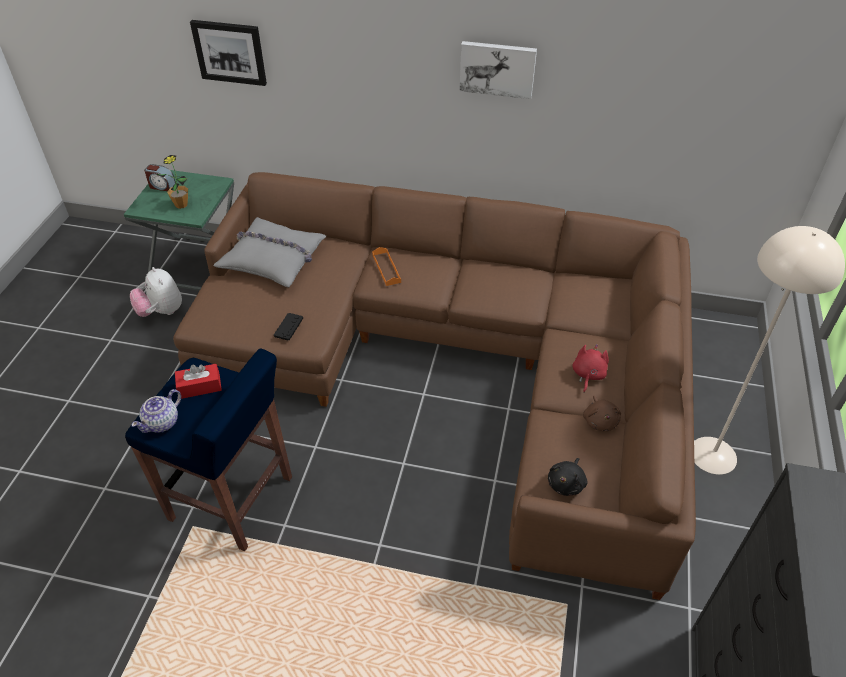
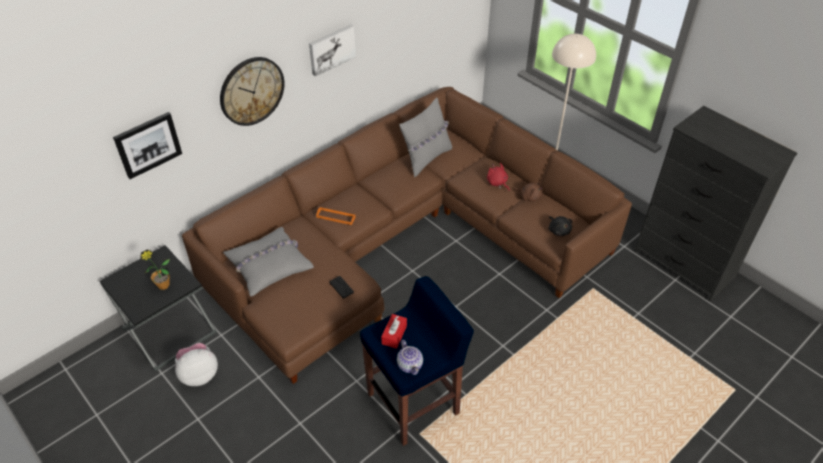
camera: 55 degrees left, 0 degrees up
green side table [124,170,234,291] -> black side table [100,245,217,371]
plush toy [130,267,182,317] -> plush toy turned 150 degrees clockwise [175,343,218,386]
alarm clock [144,164,175,191] -> none
none -> wall clock [220,57,285,126]
none -> grey pillow [399,97,452,178]

